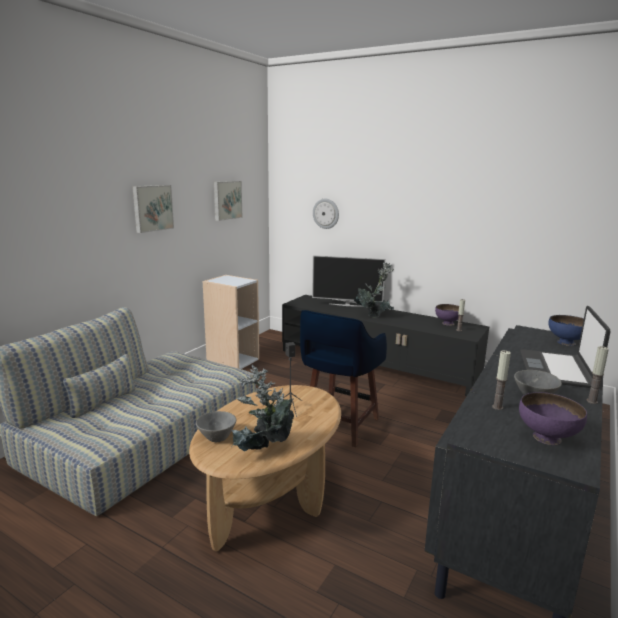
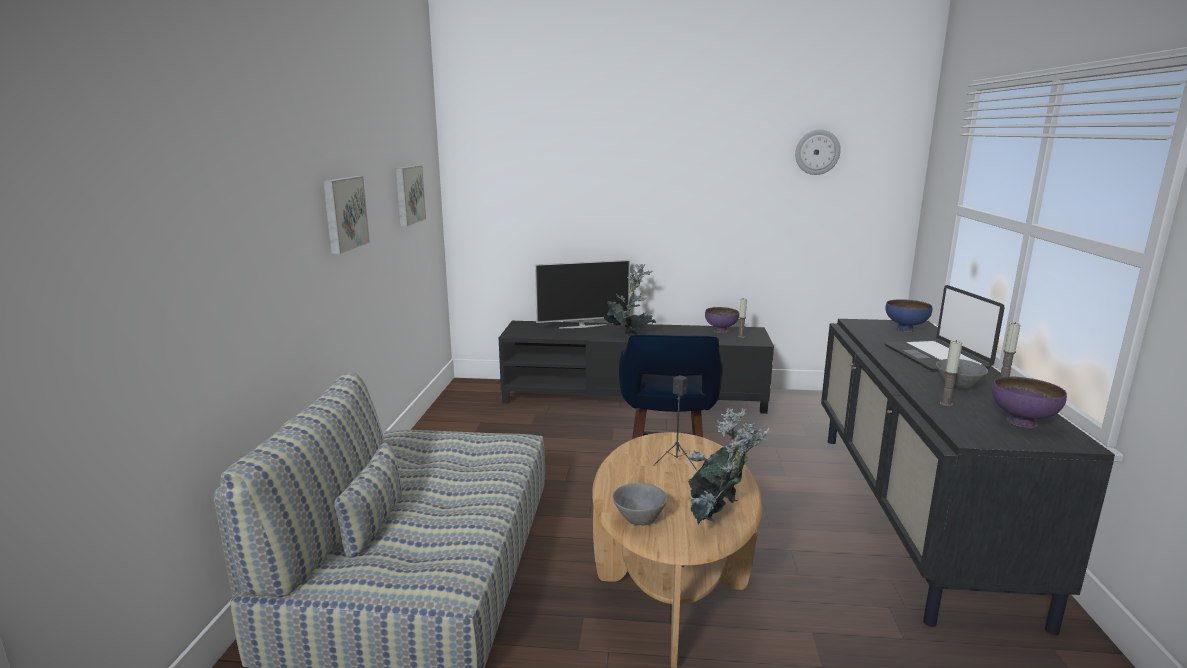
camera: 25 degrees left, 0 degrees up
bookcase [203,275,259,369] -> none
wall clock [313,199,339,229] -> wall clock moved to [795,130,841,175]

